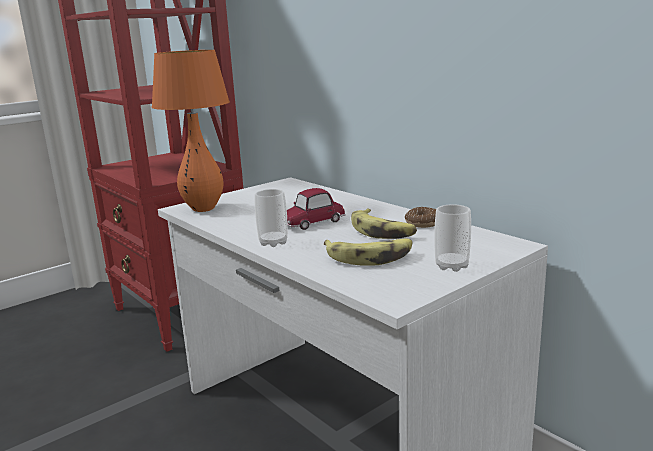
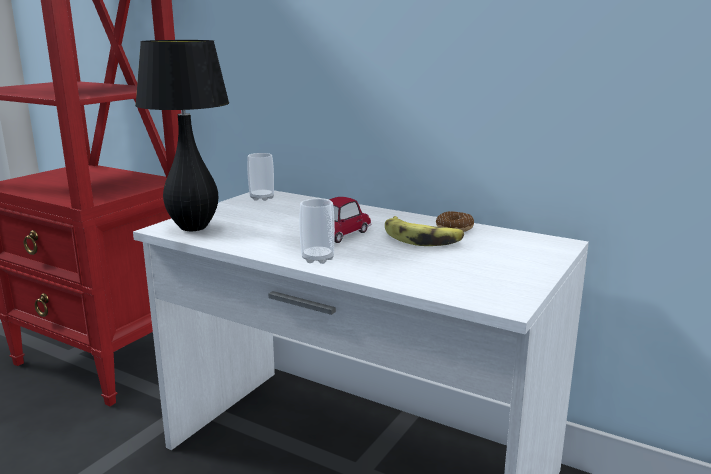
camera: 20 degrees left, 0 degrees up
orange table lamp [152,50,230,212] -> black table lamp [135,40,229,231]
banana [324,239,412,266] -> none
cup [434,204,471,272] -> cup moved to [247,153,274,201]

